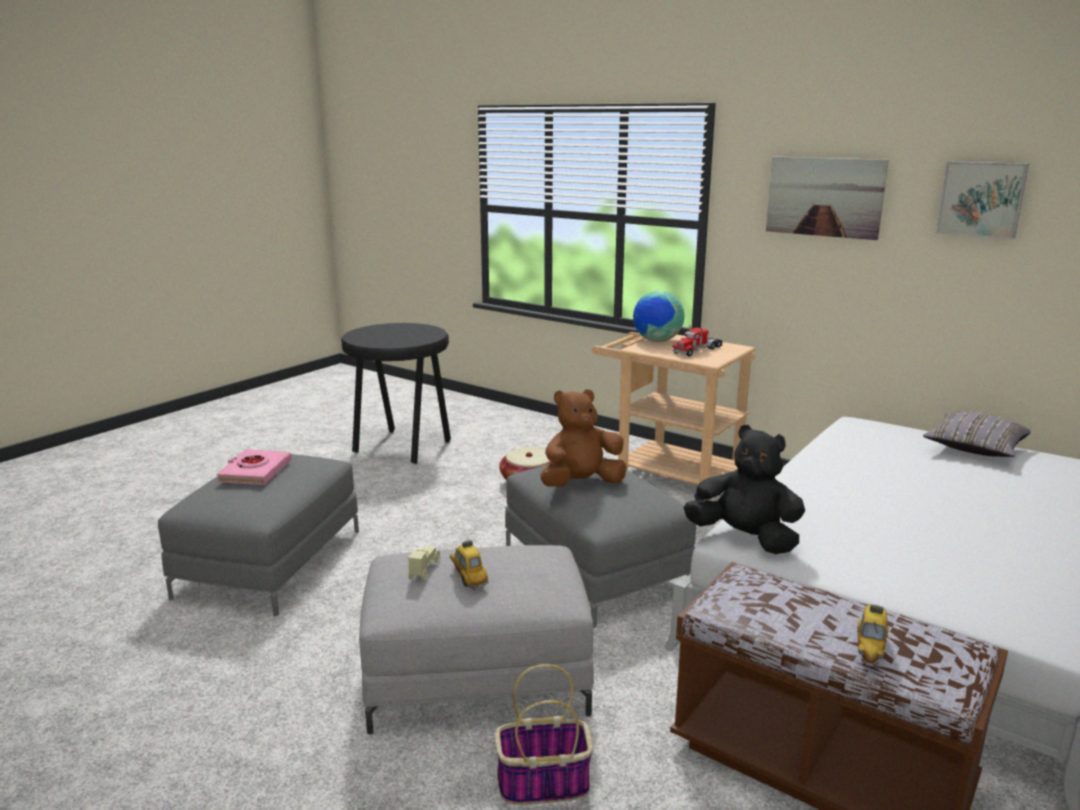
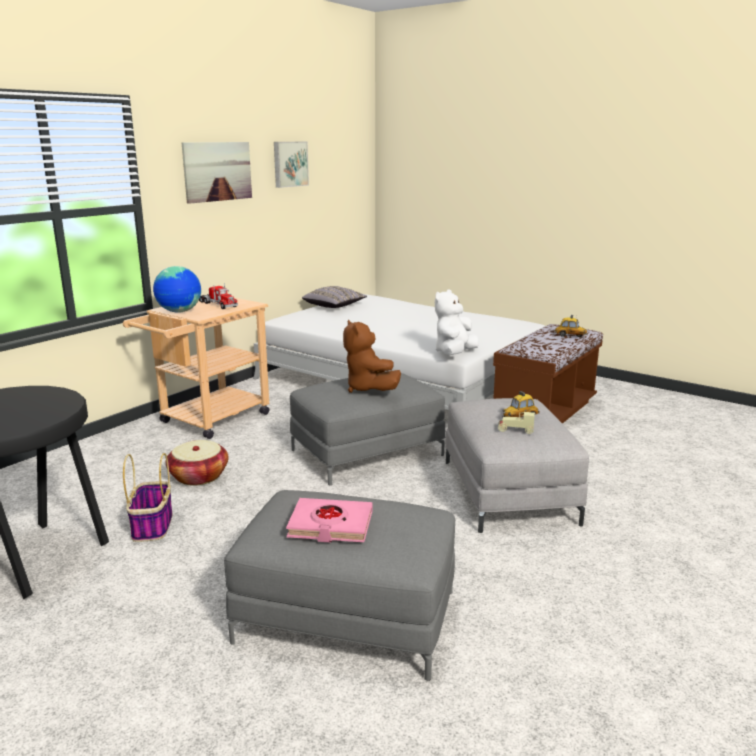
camera: 90 degrees left, 0 degrees up
basket [495,664,593,805] -> basket moved to [123,453,172,542]
black plush toy [683,425,805,554] -> white plush toy [435,289,479,355]

